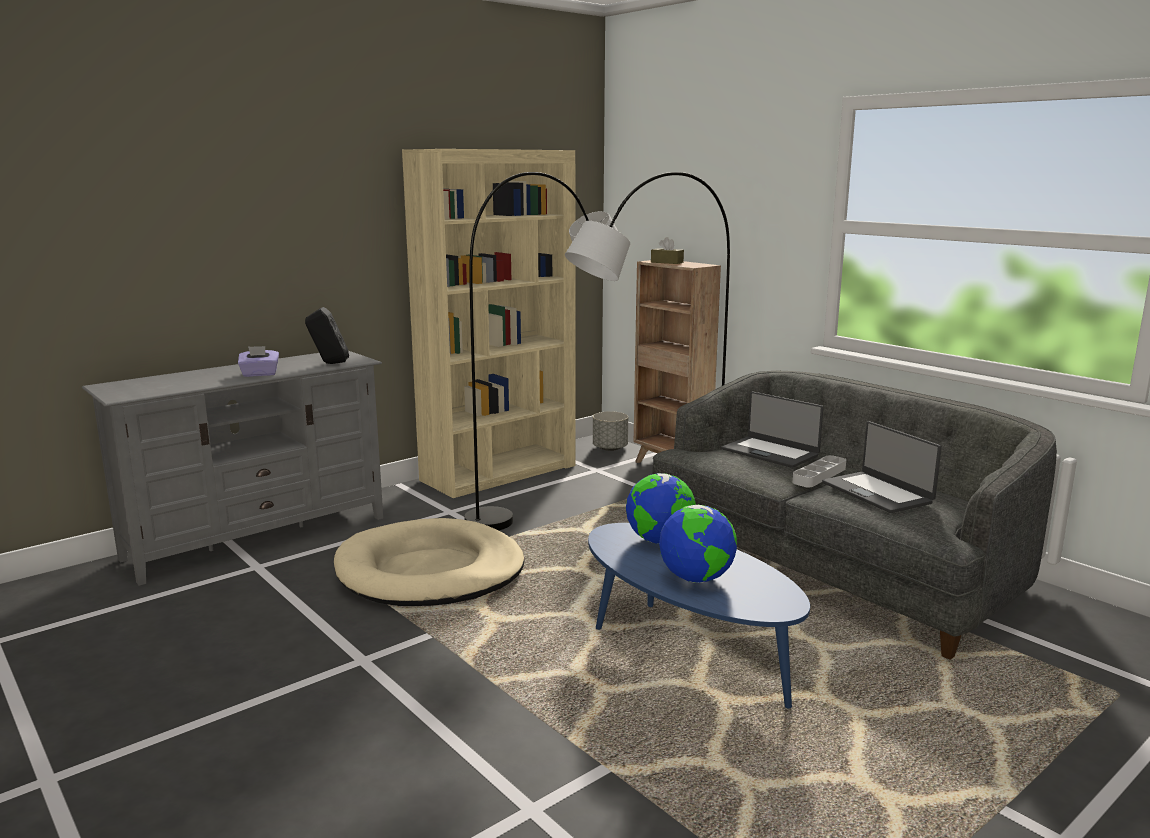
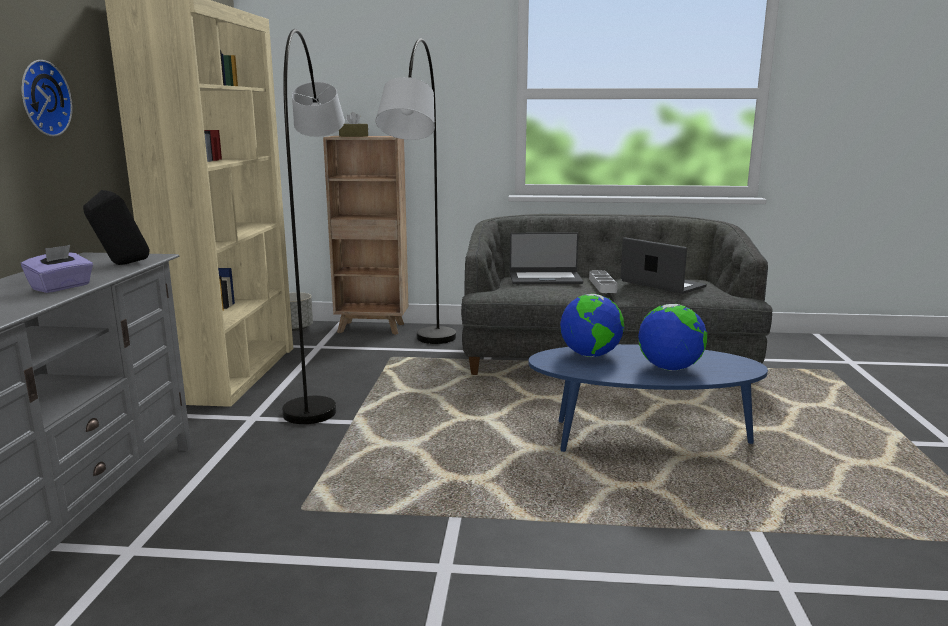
camera: 45 degrees left, 0 degrees up
beige dog bed [334,518,525,606] -> none
laptop [822,421,942,513] -> laptop turned 150 degrees counterclockwise [620,237,707,294]
none -> wall clock [21,60,73,136]

